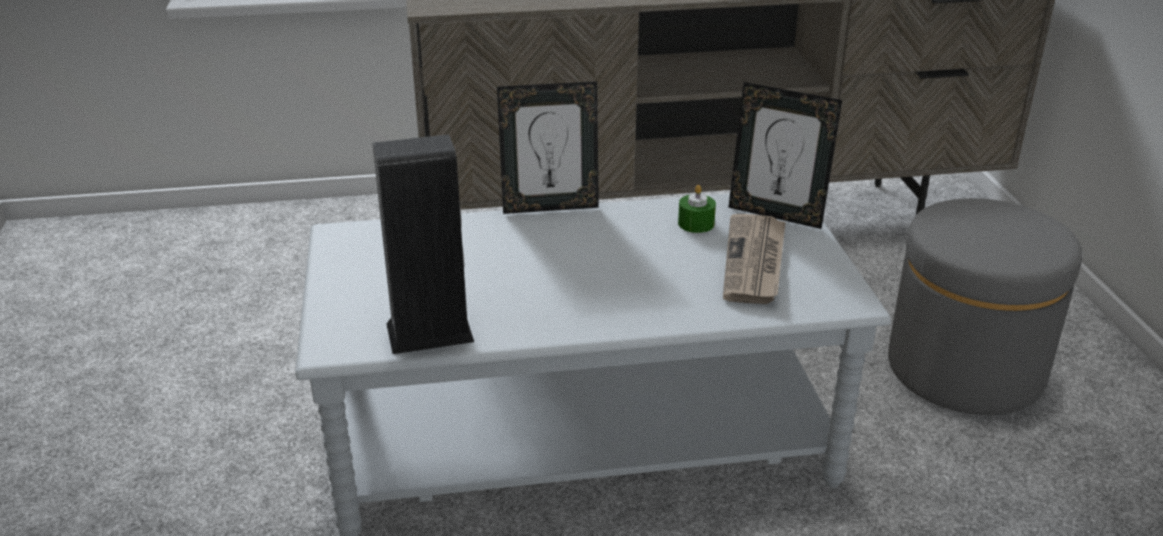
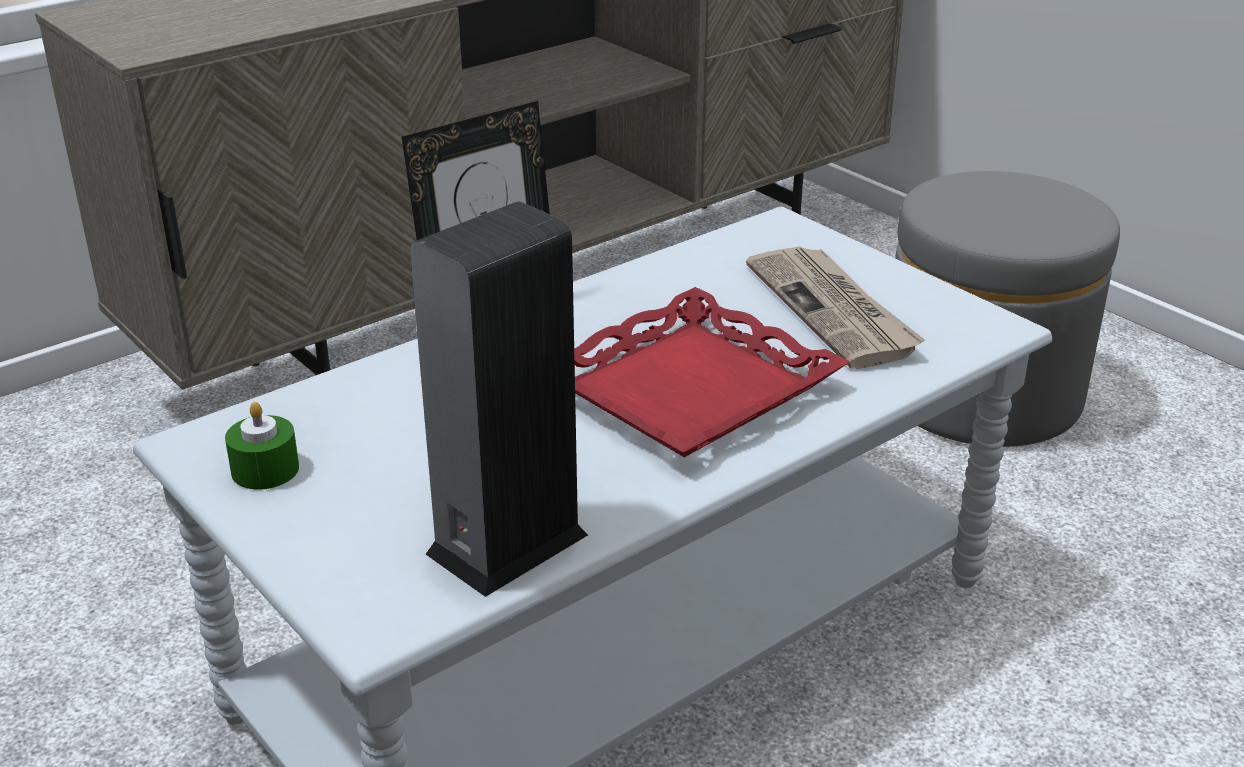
camera: 30 degrees left, 0 degrees up
green candle [678,185,716,233] -> green candle moved to [225,402,299,489]
picture frame [728,82,842,229] -> none
none -> red tray [574,287,850,457]

